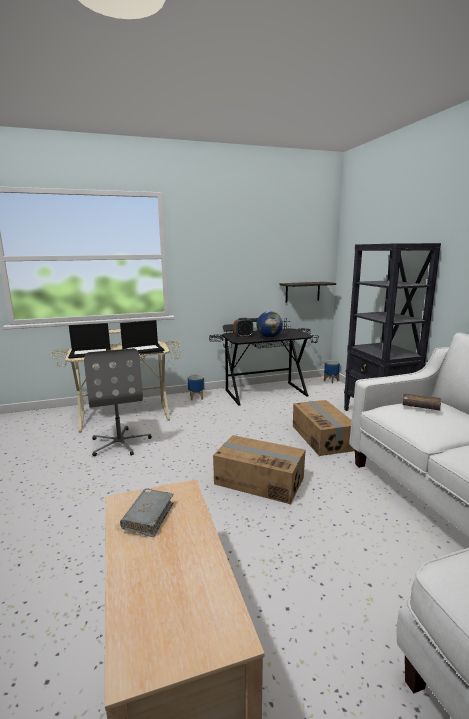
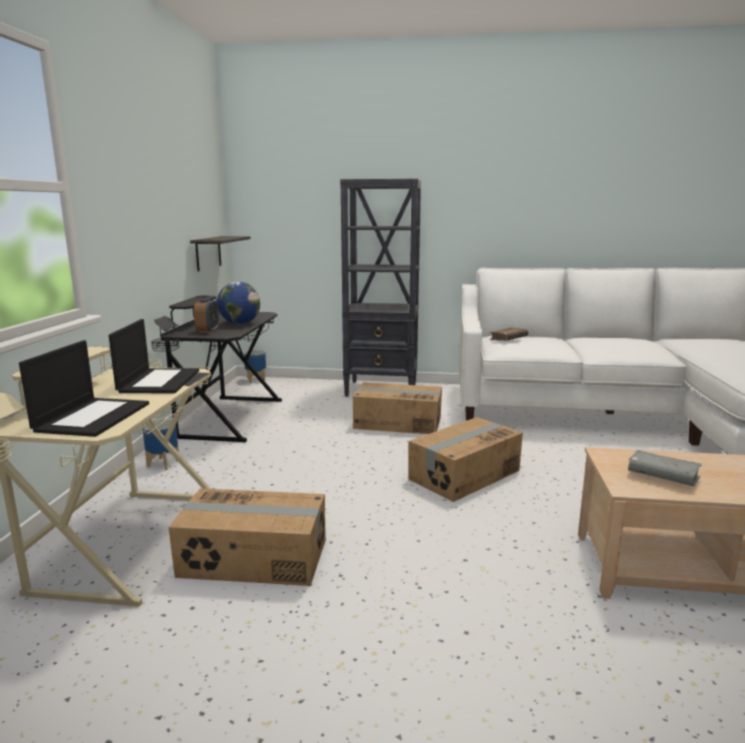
camera: 65 degrees left, 0 degrees up
grey office chair [84,348,152,456] -> cardboard box [168,488,326,586]

